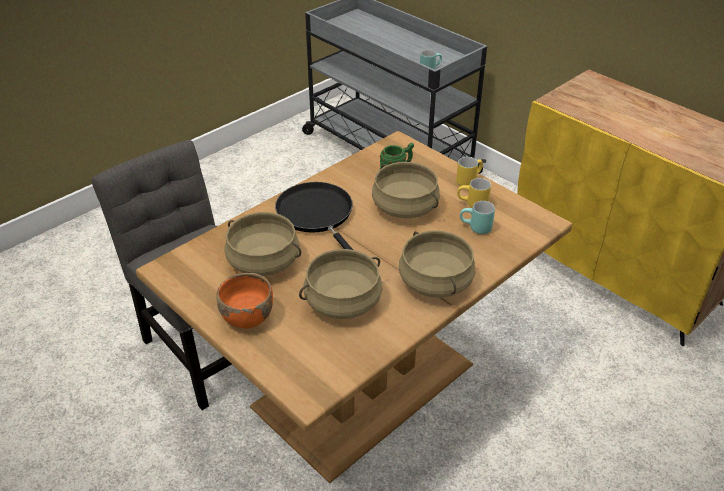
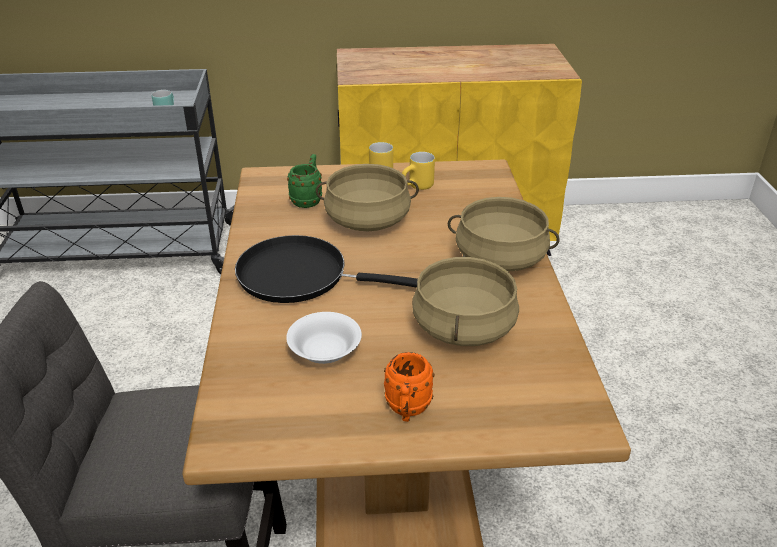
camera: 50 degrees left, 5 degrees down
orange bowl [216,273,273,329] -> orange mug [384,352,435,422]
beige cooking pot [224,212,301,276] -> white bowl [286,312,362,364]
turquoise mug [460,201,495,234] -> none

